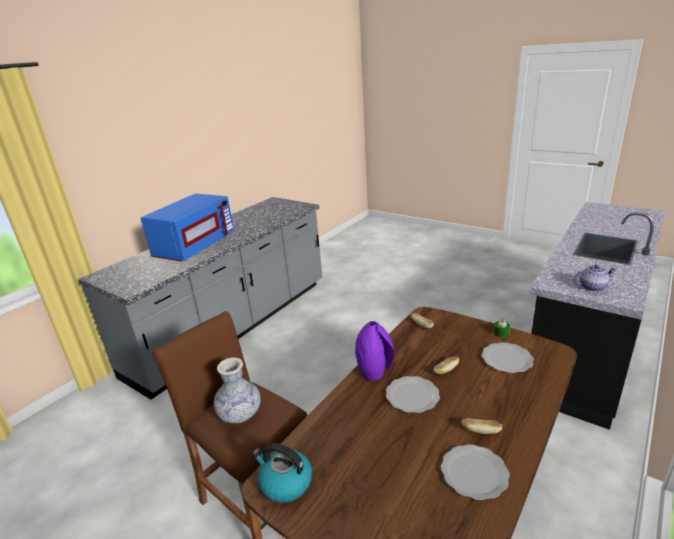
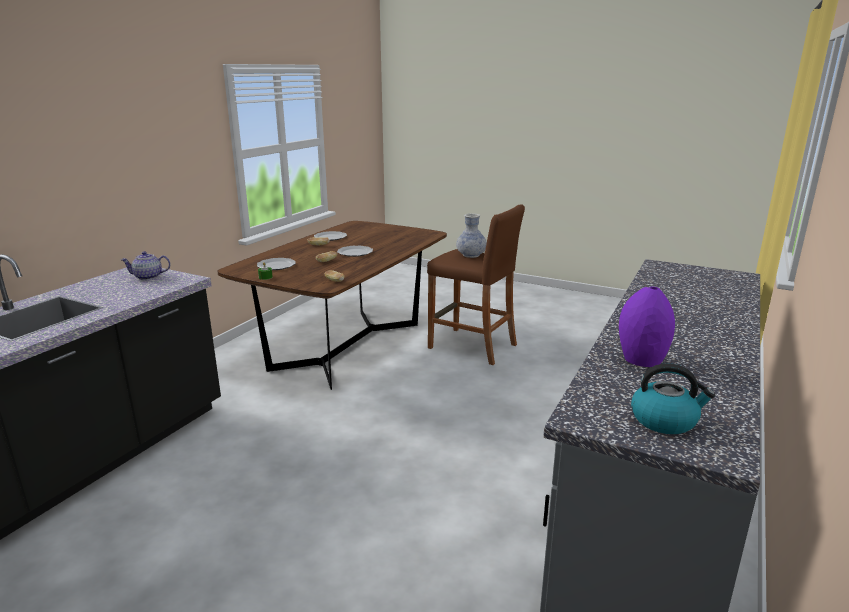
camera: 170 degrees right, 5 degrees down
blue microwave [141,193,234,261] -> none
kettle [252,443,312,503] -> kettle moved to [631,363,715,434]
purple vase [355,321,395,381] -> purple vase moved to [619,287,675,367]

